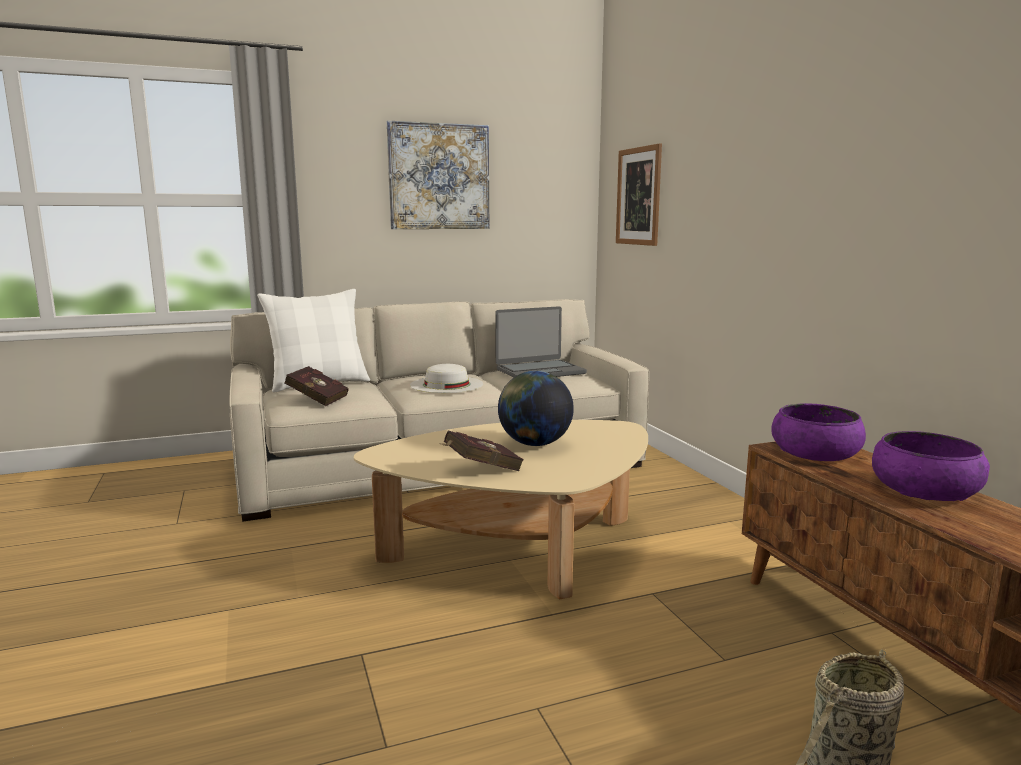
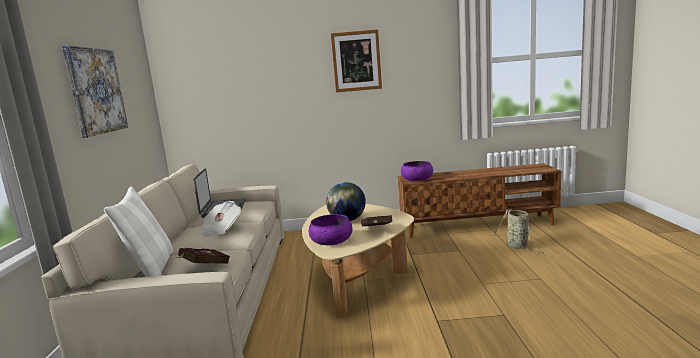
camera: 70 degrees left, 0 degrees up
white hat [410,364,483,393] -> newspaper [200,201,241,238]
picture [616,143,662,246] -> picture moved to [331,29,382,92]
purple bowl [872,431,990,501] -> purple bowl moved to [309,214,352,245]

